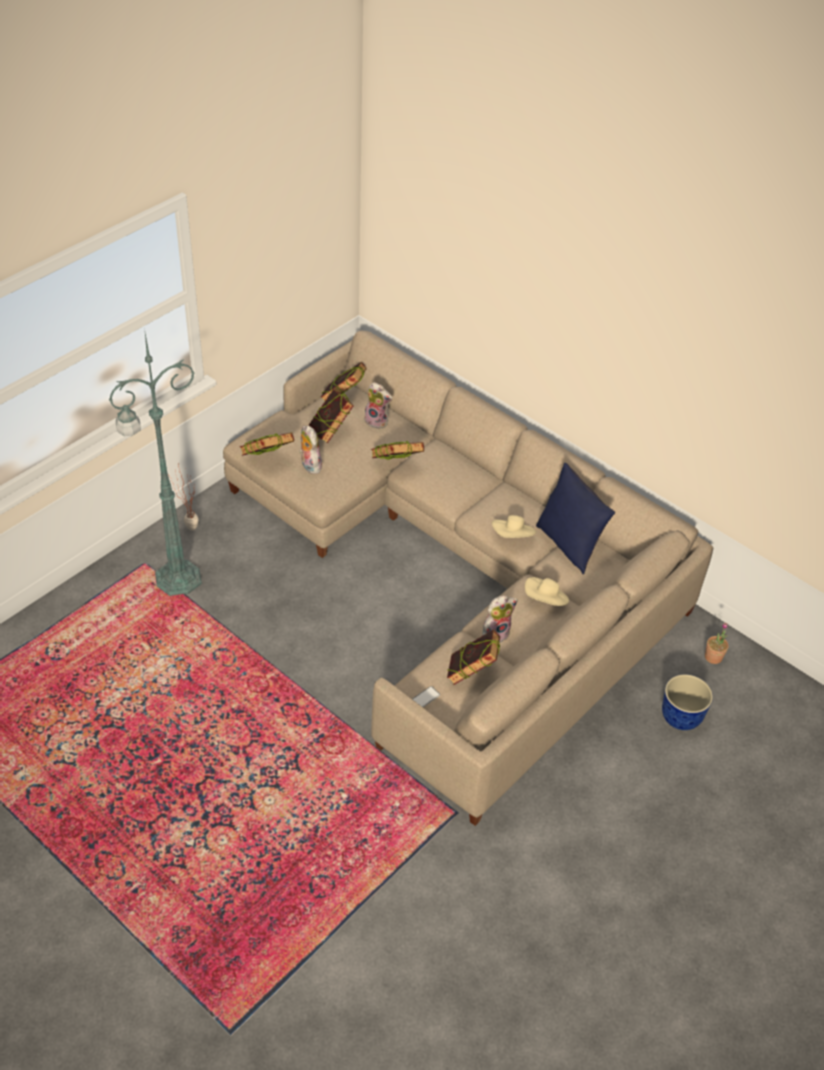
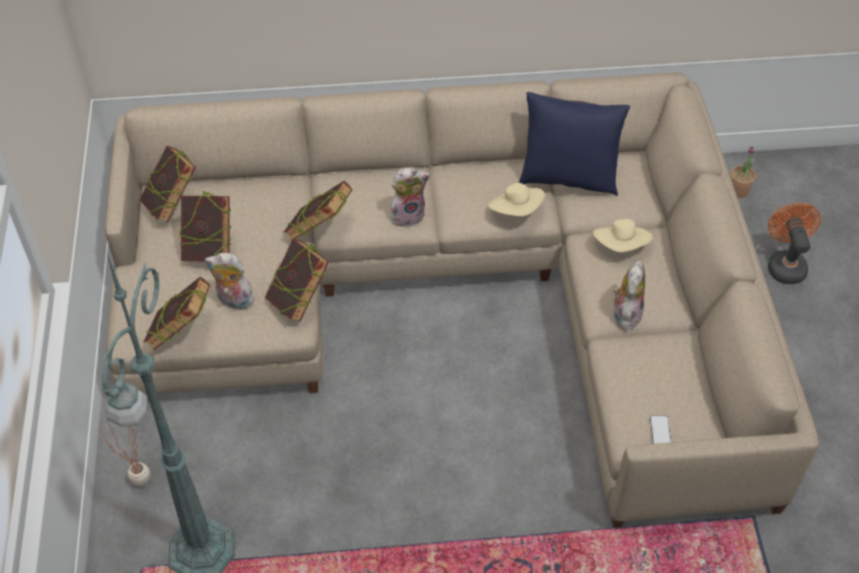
camera: 45 degrees left, 5 degrees up
plush toy [364,382,392,429] -> plush toy moved to [391,167,430,227]
book [447,629,500,685] -> book moved to [265,239,329,322]
planter [662,674,713,730] -> orange fan [768,203,821,284]

